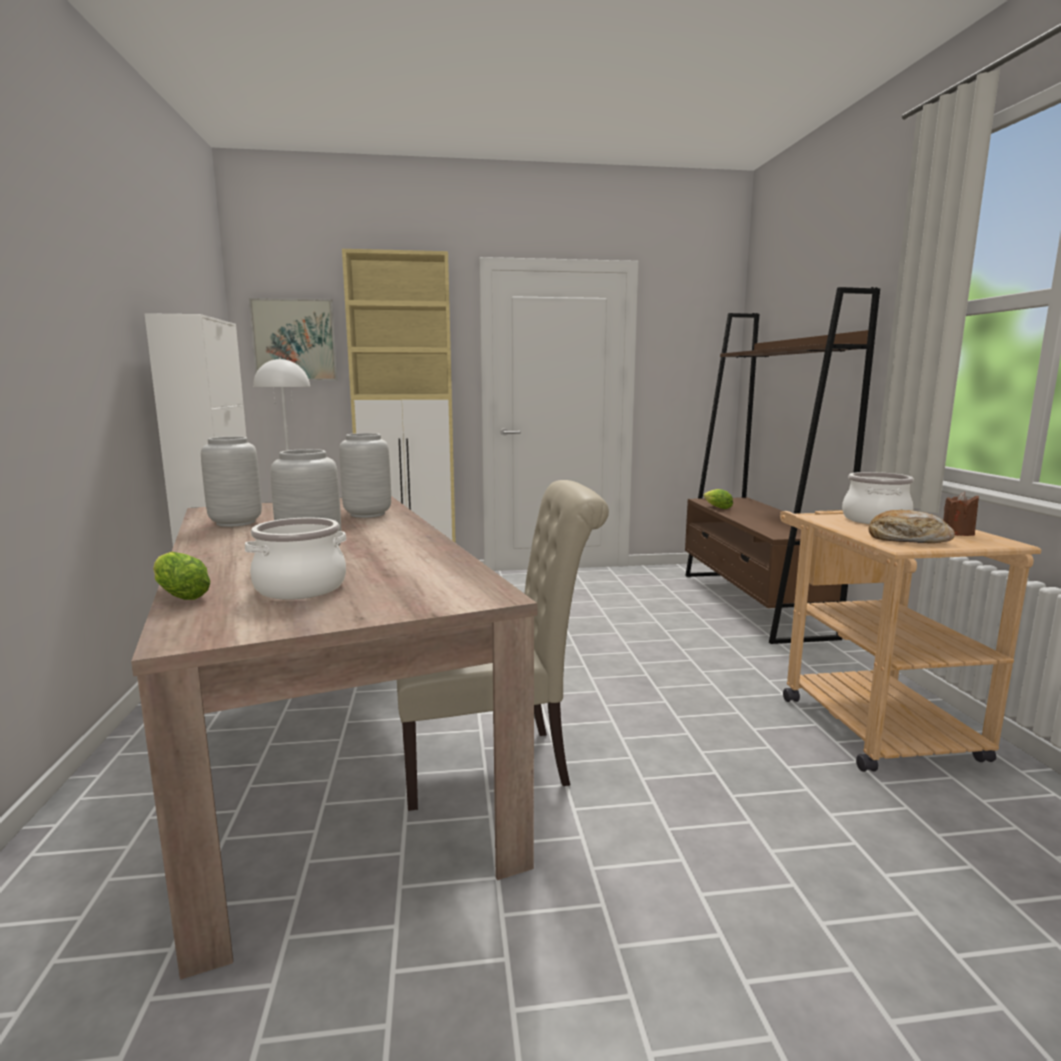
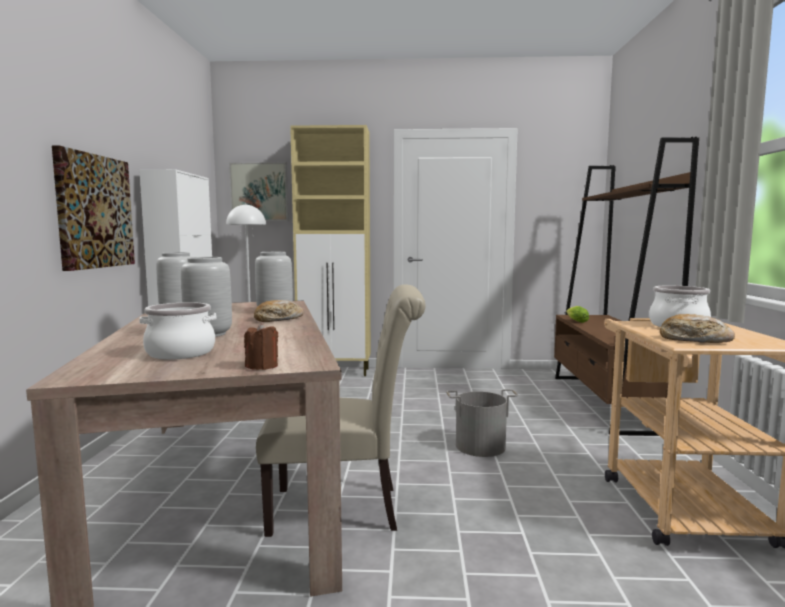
camera: 10 degrees right, 5 degrees down
lettuce [153,552,211,600] -> none
brown candle [943,492,979,536] -> brown candle moved to [244,322,278,370]
none -> picture [52,145,135,271]
none -> bread [254,300,304,322]
none -> grey bucket [447,389,518,457]

